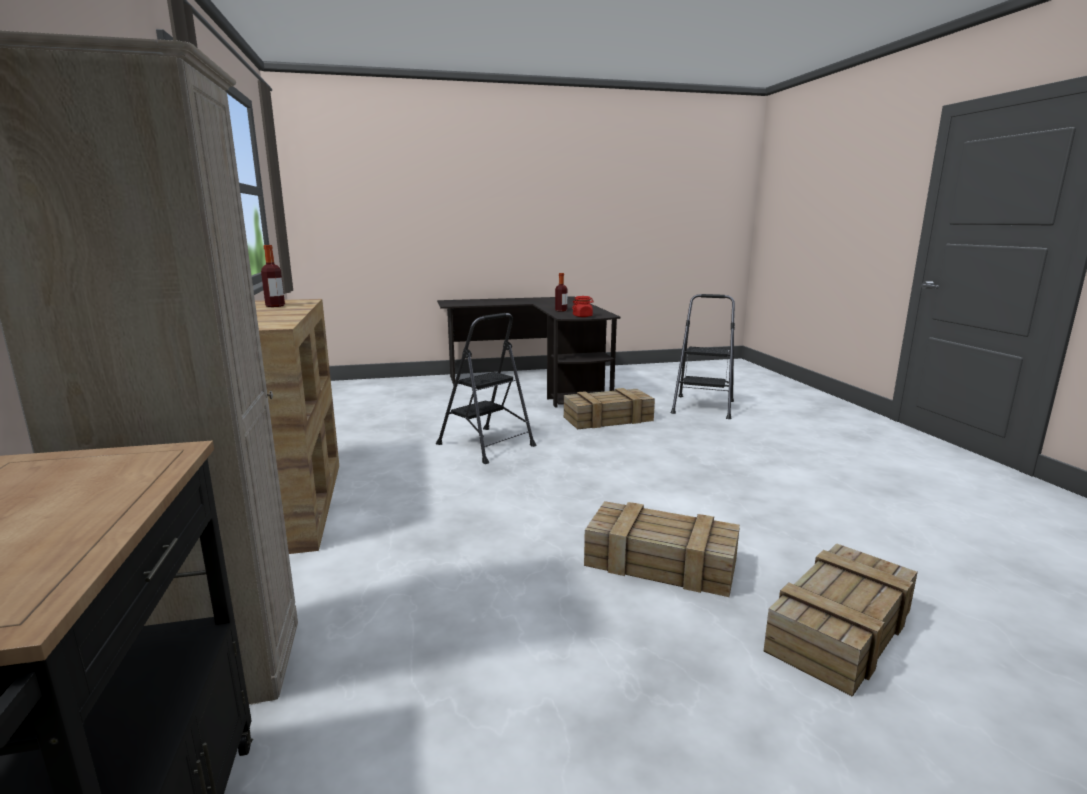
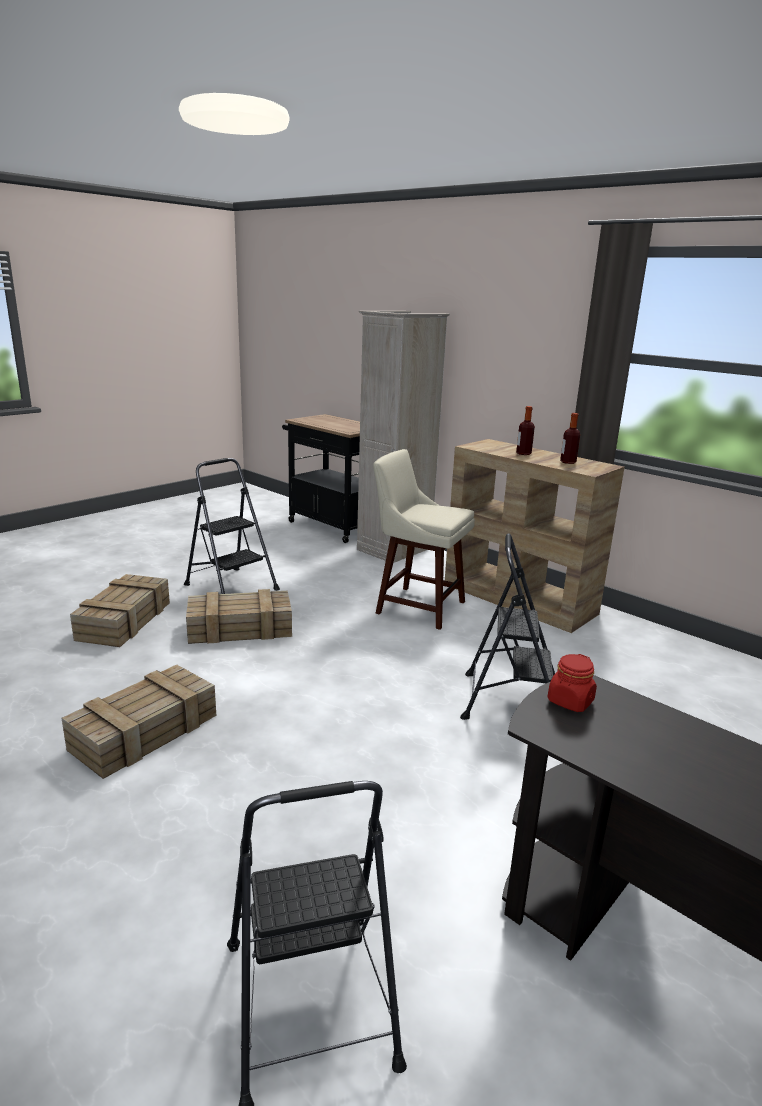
camera: 145 degrees right, 5 degrees up
bottle [555,273,567,312] -> bottle moved to [516,406,535,455]
crate [564,388,655,429] -> crate moved to [62,665,216,779]
none -> black step ladder [184,458,280,594]
none -> beige stool [373,449,475,630]

